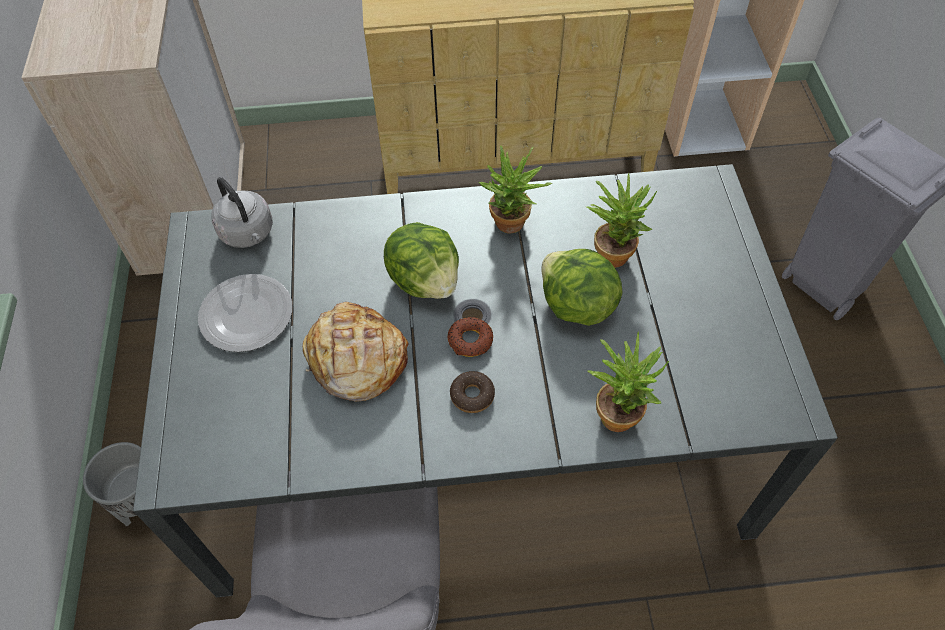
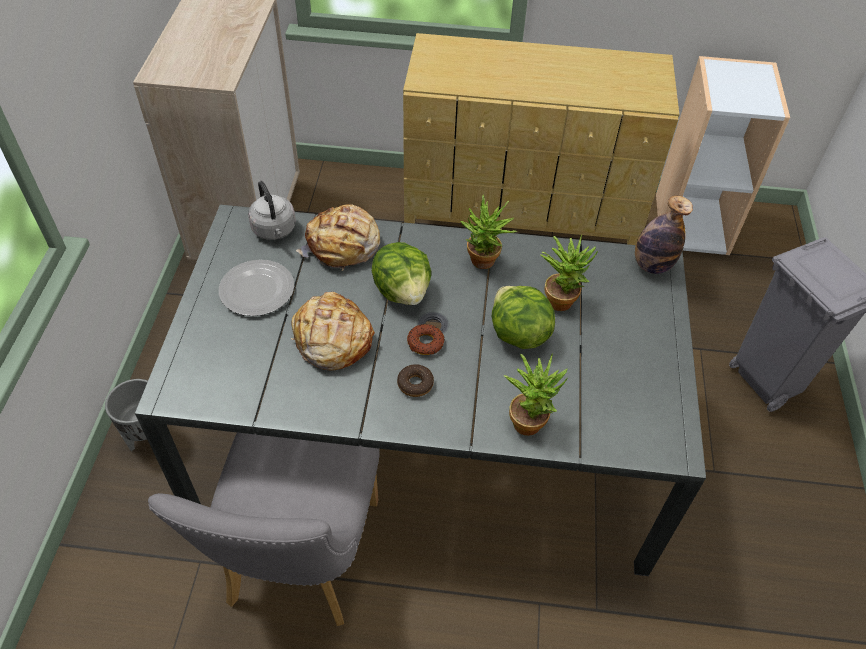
camera: 10 degrees right, 5 degrees down
none -> bread [296,204,380,271]
none -> bottle [635,196,693,274]

